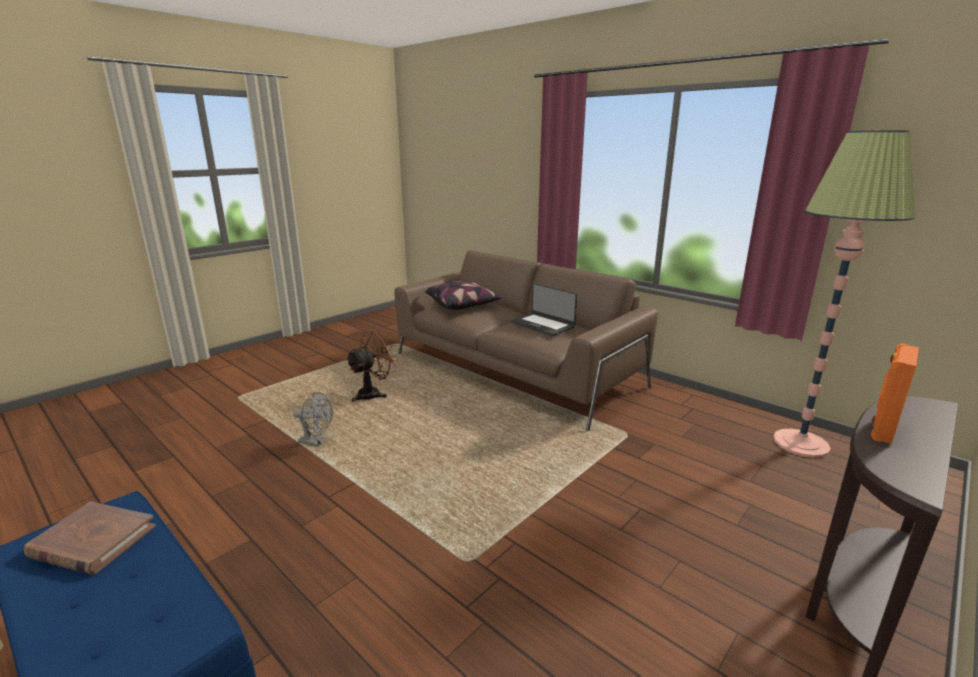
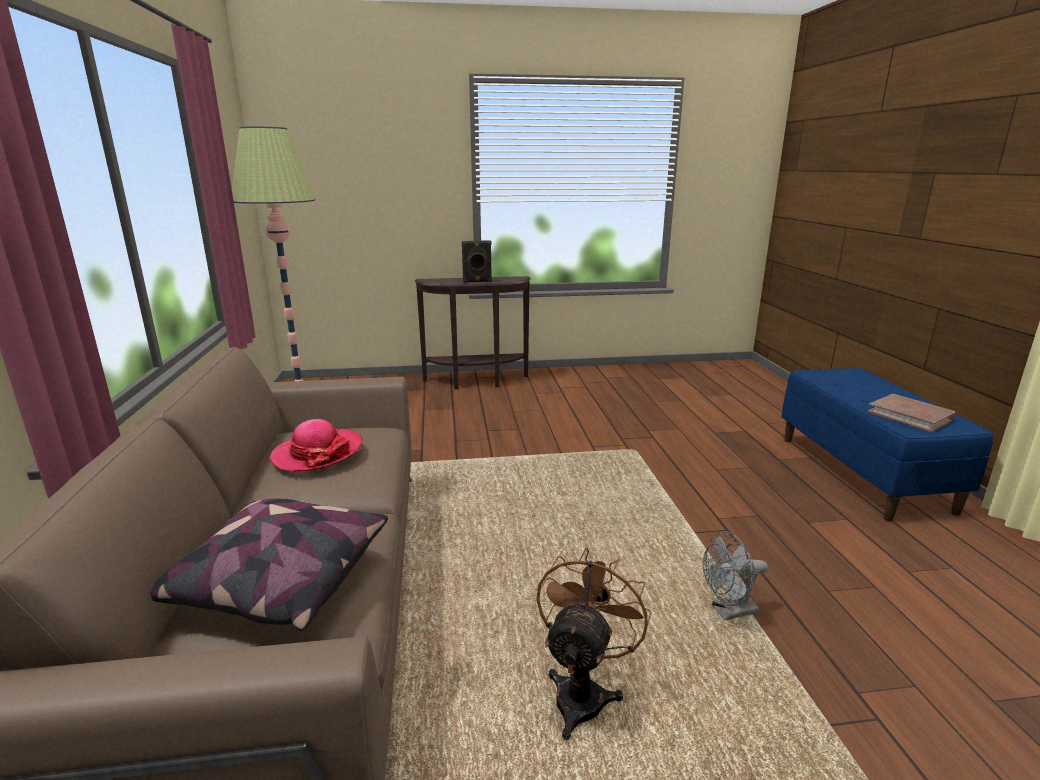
camera: 140 degrees left, 0 degrees up
grey fan [293,392,333,447] -> grey fan turned 75 degrees counterclockwise [703,532,768,620]
brown fan [346,329,399,402] -> brown fan turned 120 degrees clockwise [536,548,651,740]
laptop [511,283,577,336] -> hat [269,419,363,472]
orange speaker [871,343,919,444] -> black speaker [462,240,492,283]

